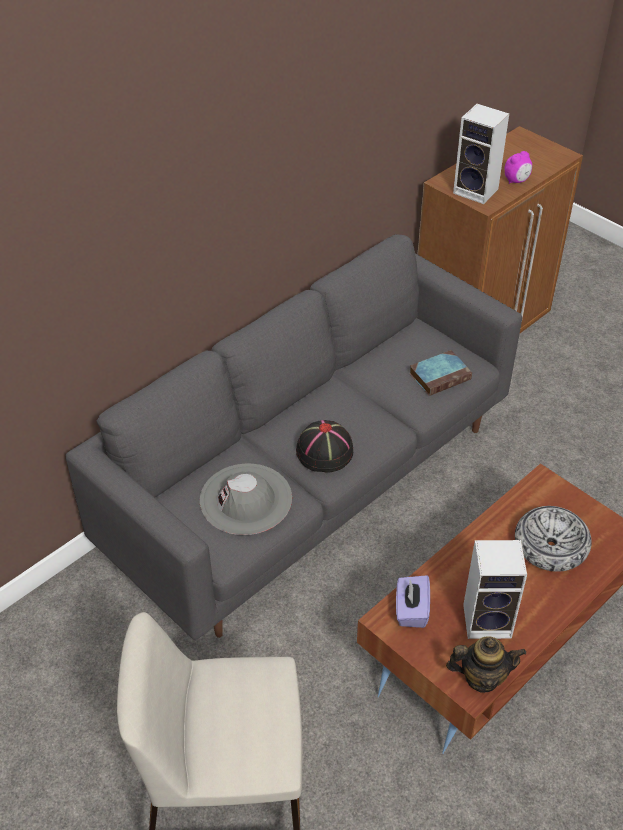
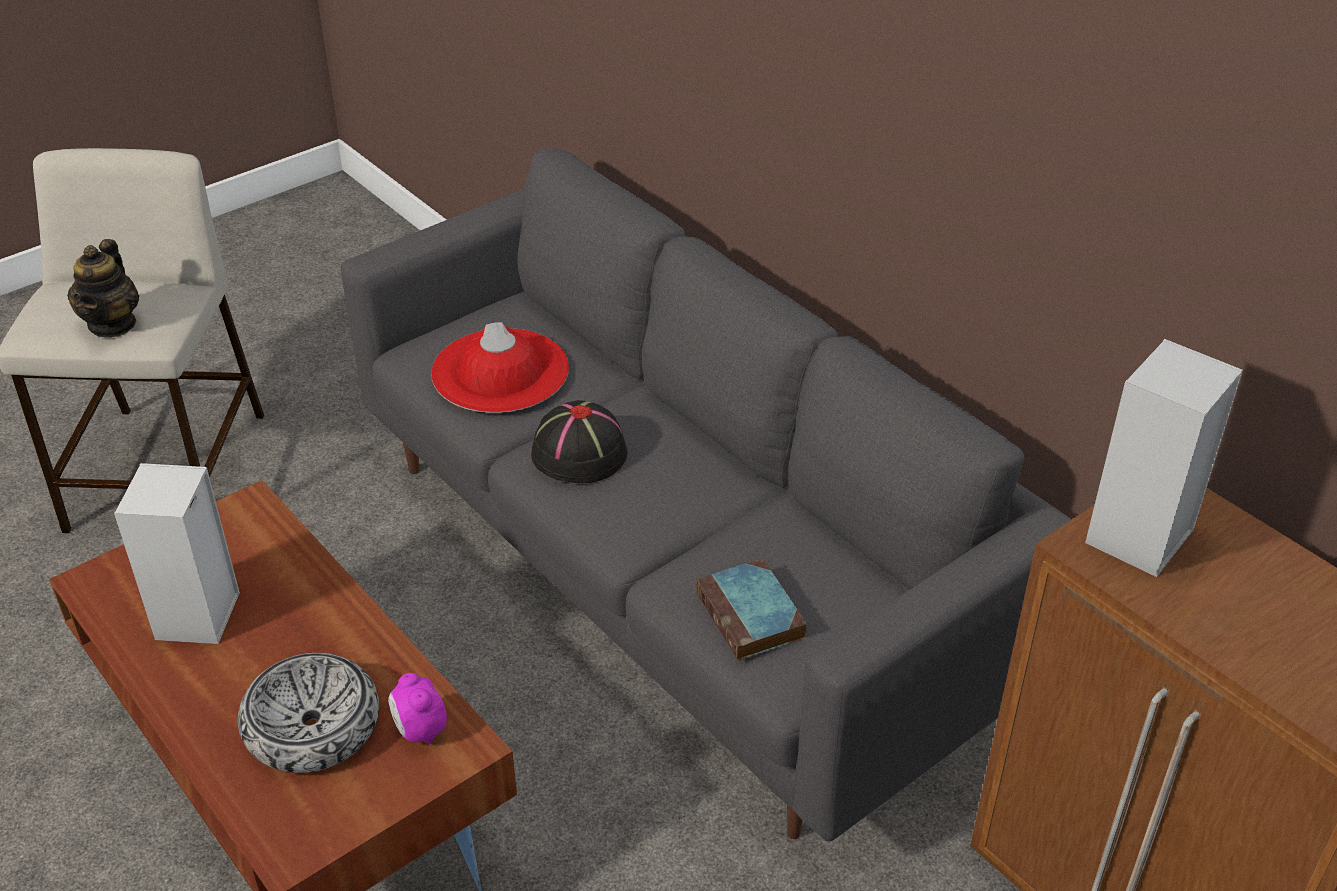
camera: 95 degrees right, 5 degrees down
grey hat [200,463,292,535] -> red hat [431,322,569,413]
purple tissue box [396,575,430,628] -> none
teapot [446,636,526,693] -> teapot moved to [67,239,139,337]
alarm clock [505,151,532,184] -> alarm clock moved to [388,673,447,745]

